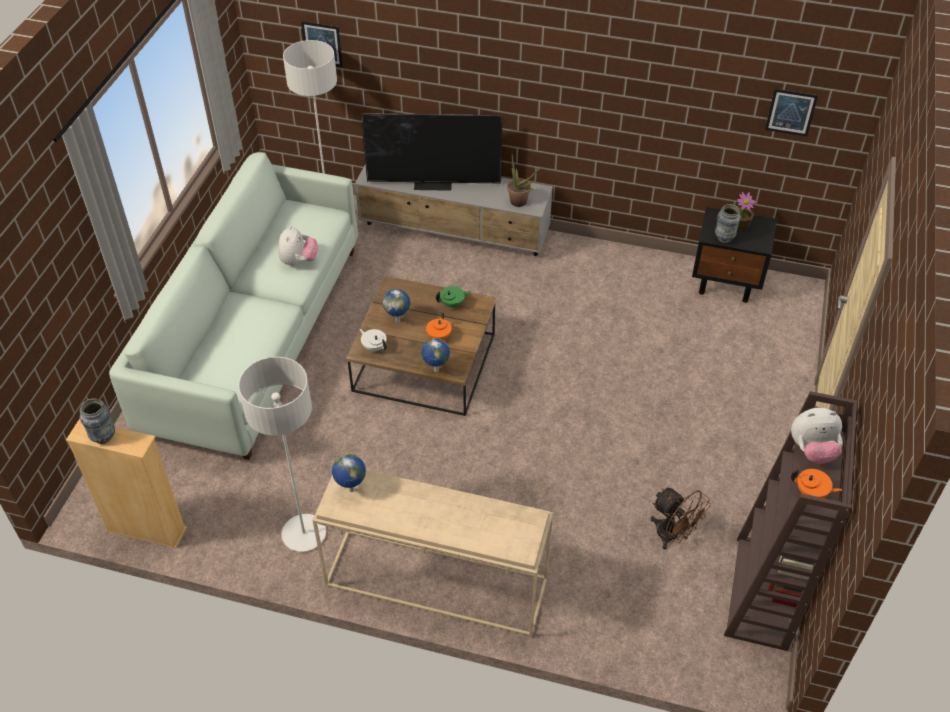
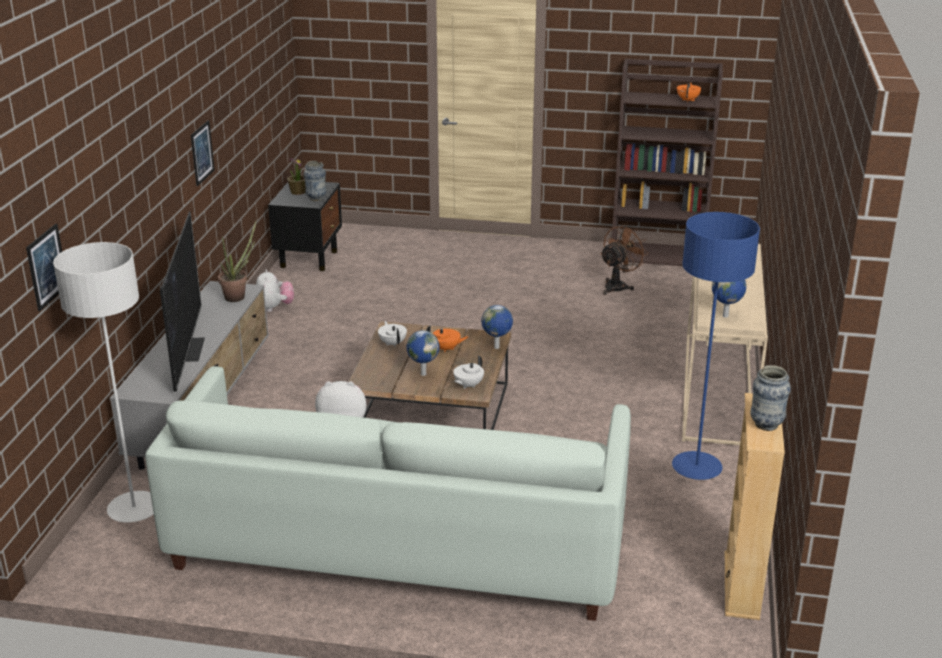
camera: 95 degrees left, 20 degrees down
grey floor lamp [238,357,326,552] -> blue floor lamp [672,212,760,480]
green teapot [436,286,471,309] -> white teapot [378,321,407,347]
picture [765,89,818,137] -> picture moved to [191,120,215,186]
plush toy [791,408,843,464] -> plush toy moved to [256,269,294,312]

